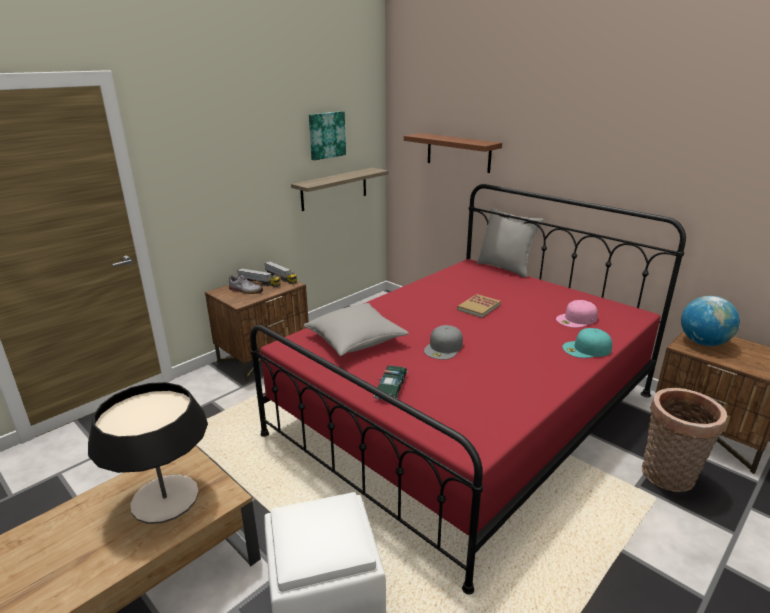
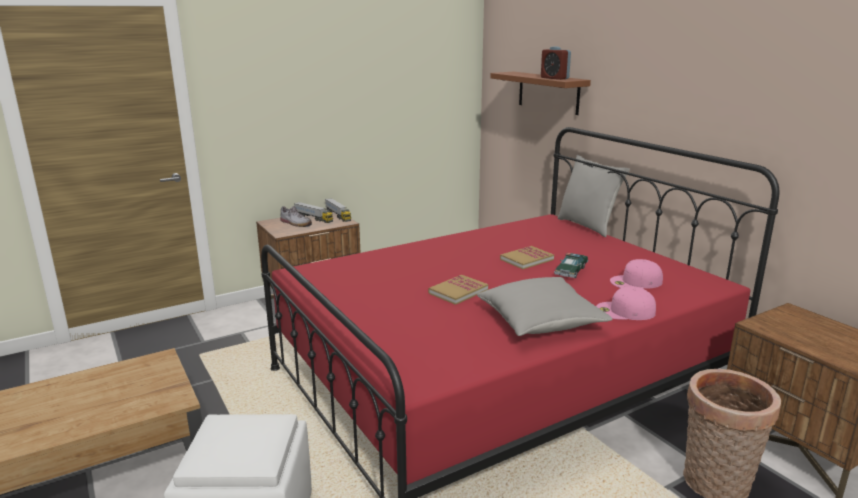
camera: 15 degrees right, 5 degrees down
table lamp [88,382,208,524] -> none
shelf [291,168,389,211] -> none
grey pillow [304,303,409,356] -> grey pillow moved to [477,277,613,336]
picture [309,111,346,160] -> none
toy car [374,366,408,400] -> toy car moved to [554,253,589,278]
grey cap [424,325,463,360] -> book [428,275,488,305]
turquoise cap [562,328,612,358] -> pink cap [596,286,656,320]
globe [681,296,740,346] -> none
none -> alarm clock [541,46,571,80]

